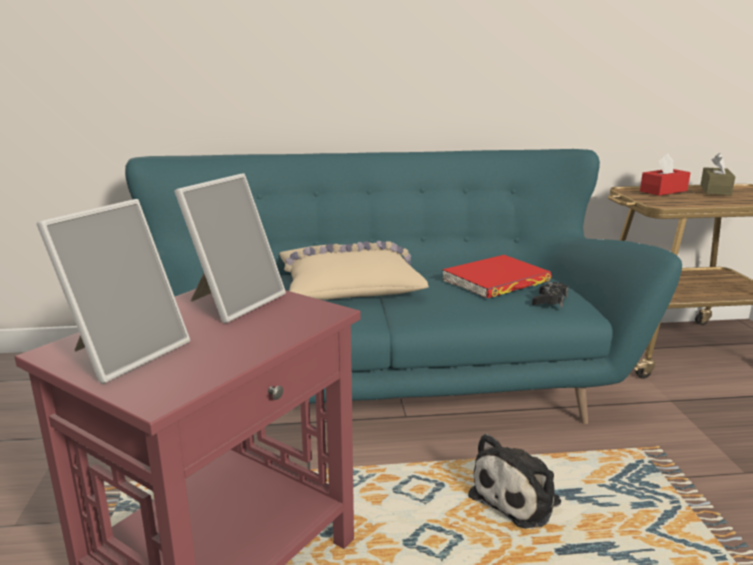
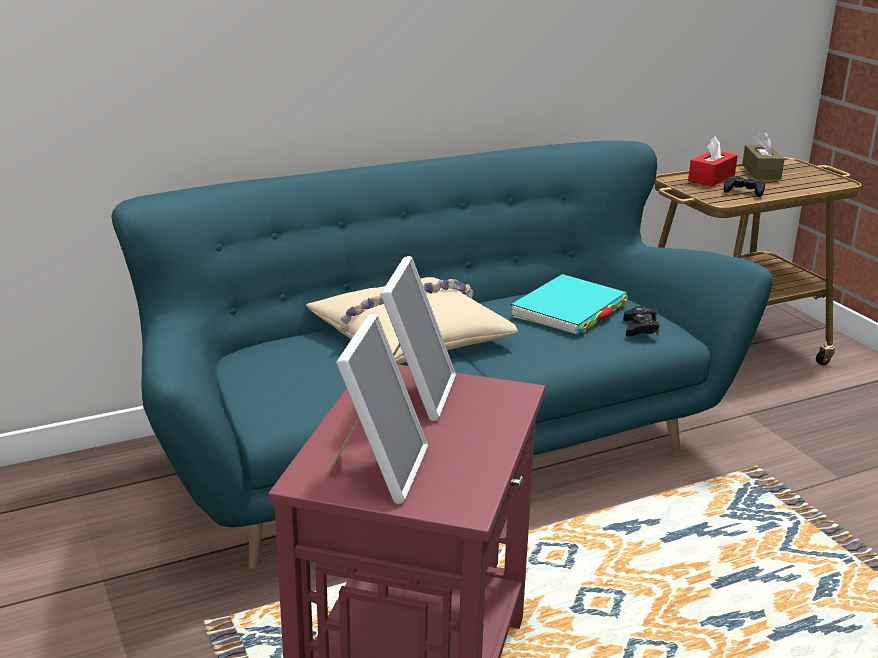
camera: 20 degrees left, 5 degrees up
red book [442,255,552,298] -> turquoise book [511,274,628,335]
plush toy [468,434,561,529] -> none
none -> black game controller [724,176,765,197]

